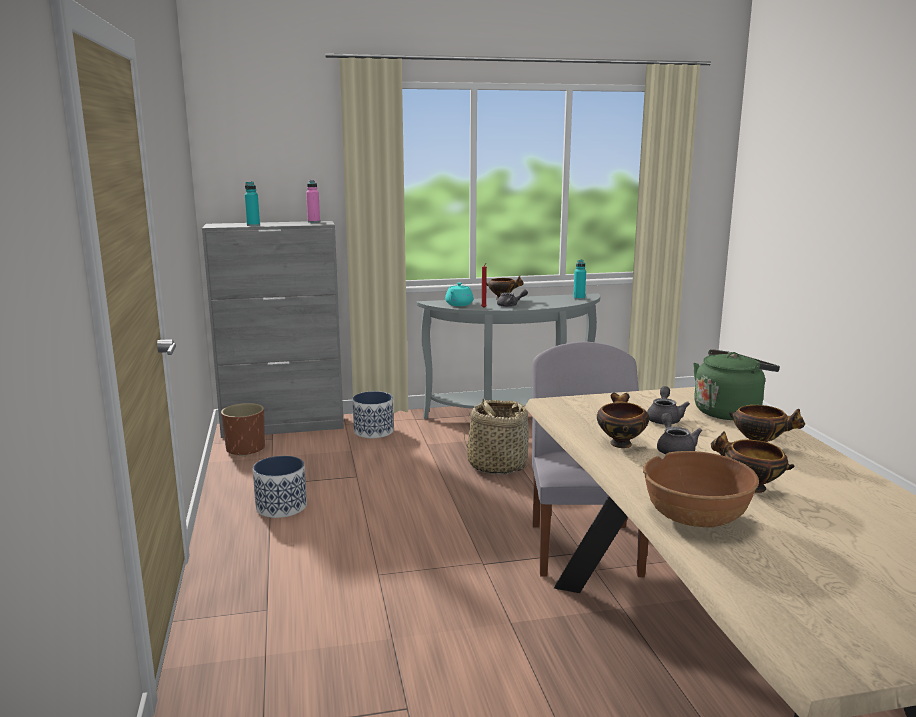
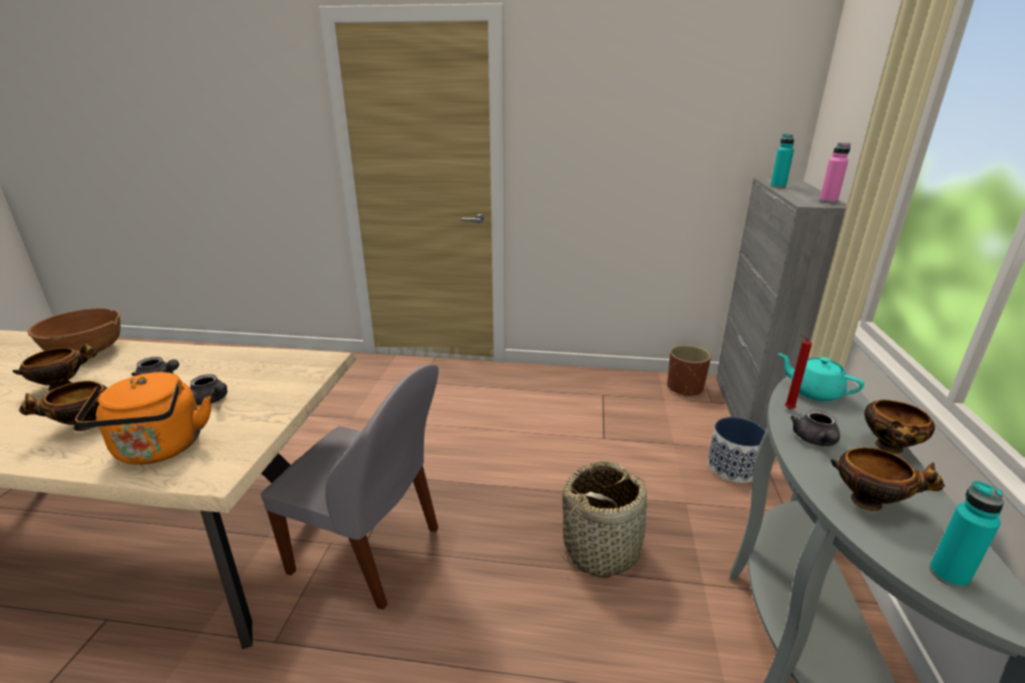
camera: 110 degrees right, 10 degrees up
planter [253,456,307,518] -> none
bowl [597,393,649,448] -> bowl moved to [831,447,945,511]
green kettle [693,349,780,420] -> orange kettle [75,372,211,465]

